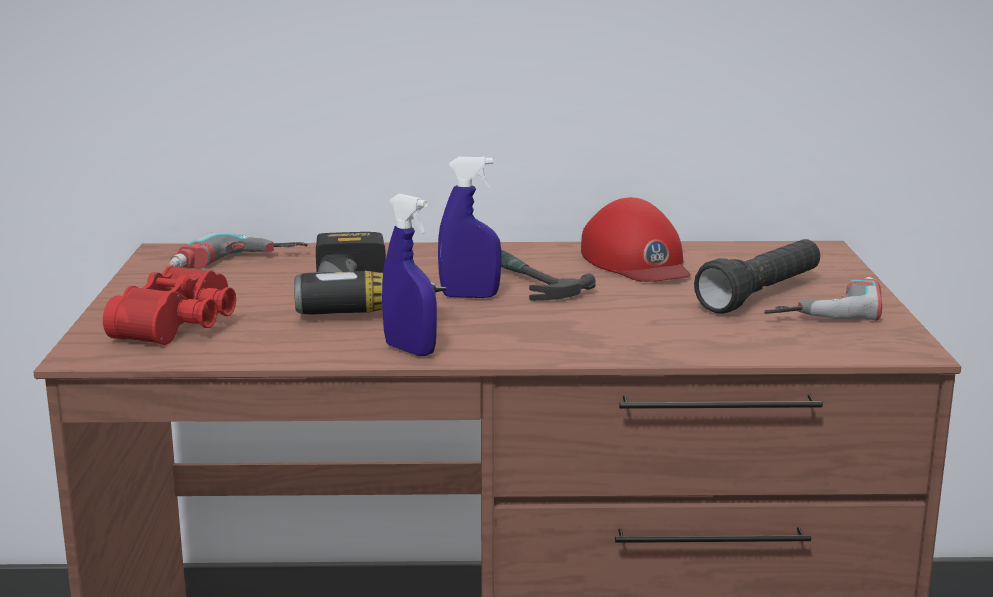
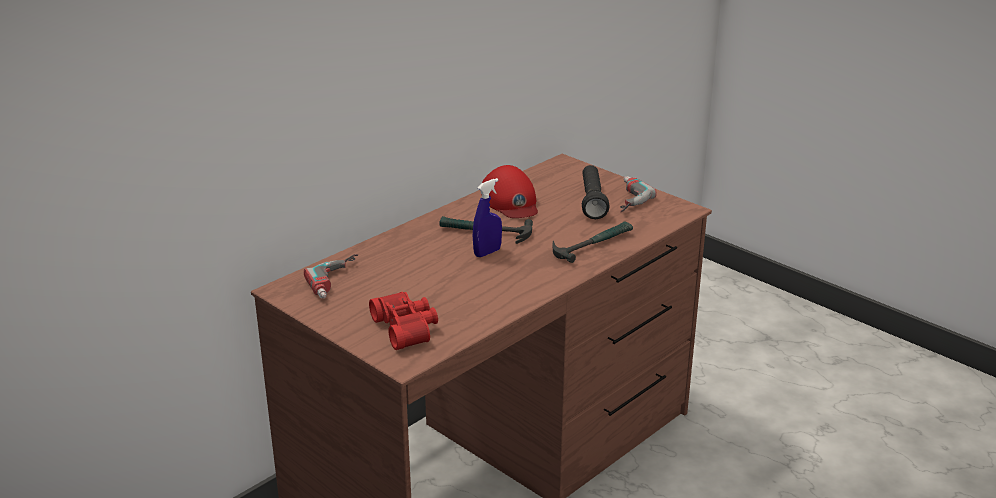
camera: 45 degrees left, 10 degrees up
power drill [294,232,446,314] -> none
blue spray bottle [382,194,437,356] -> none
red cap [581,197,691,282] -> red cap turned 45 degrees clockwise [481,165,538,218]
none -> hammer [552,221,633,263]

